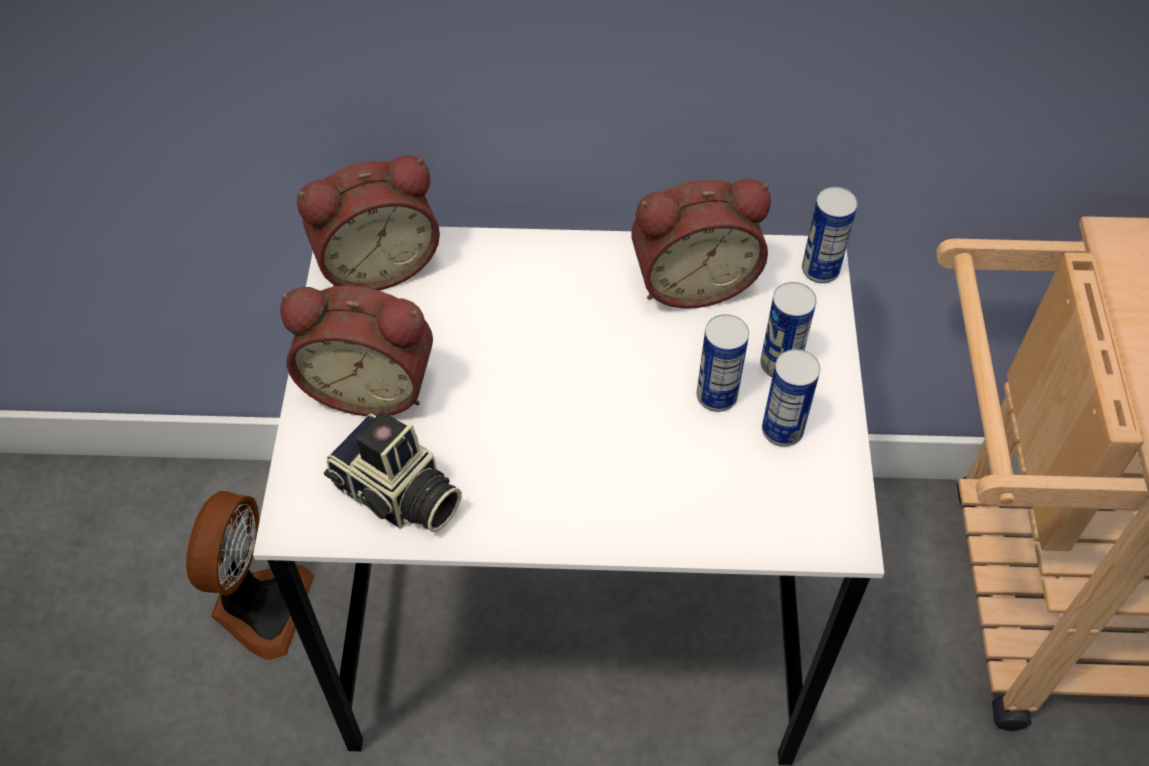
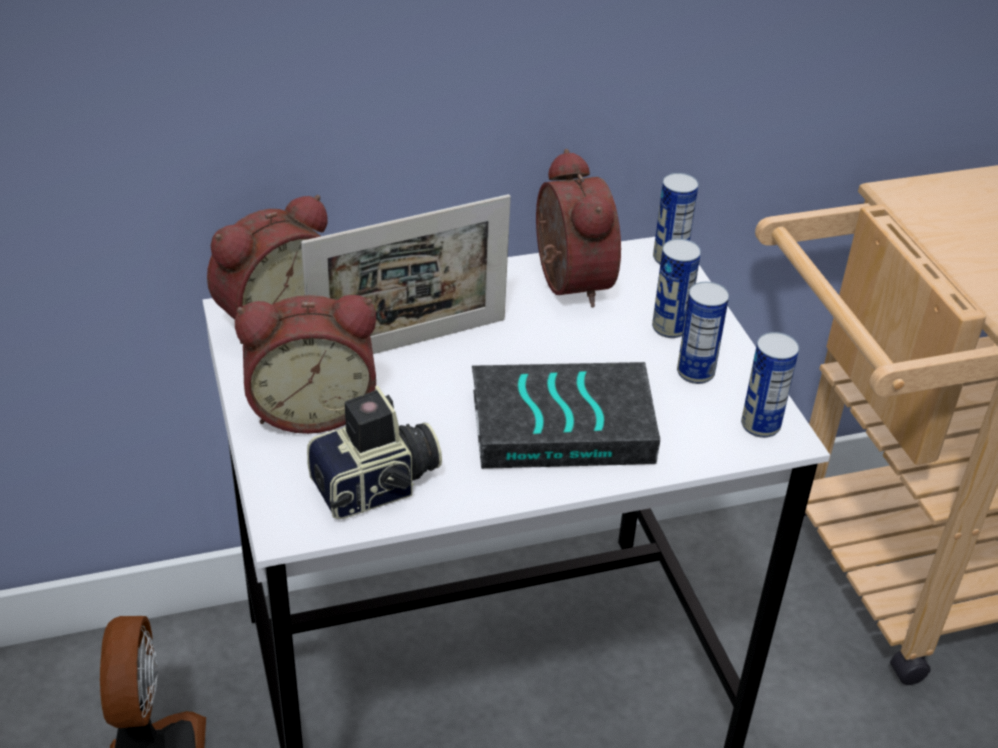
camera: 20 degrees left, 15 degrees down
camera [324,411,462,532] -> camera turned 45 degrees counterclockwise [307,386,442,519]
alarm clock [631,179,771,309] -> alarm clock turned 75 degrees counterclockwise [536,149,621,308]
can [697,314,749,412] -> can moved to [741,332,799,438]
none -> picture frame [301,194,511,354]
none -> book [472,362,660,469]

